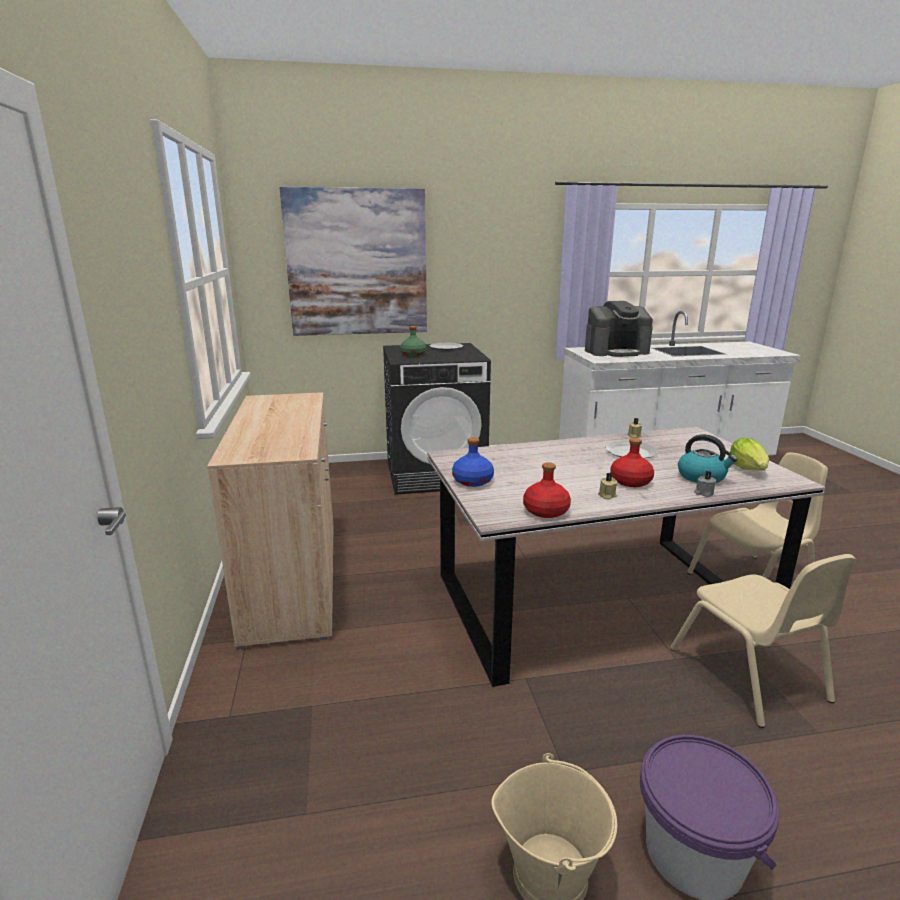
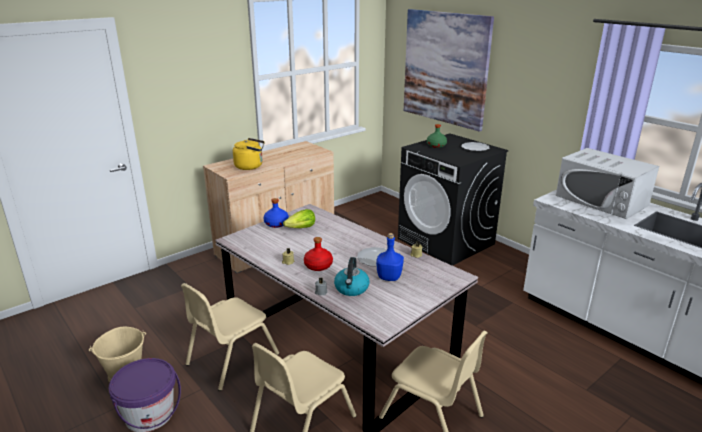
camera: 60 degrees right, 5 degrees up
red bottle [523,462,571,518] -> none
coffee machine [585,301,653,357] -> white microwave [556,148,659,219]
lettuce [730,438,769,470] -> lettuce moved to [283,209,315,228]
none -> beige chair [181,283,279,391]
none -> yellow kettle [233,138,264,170]
none -> blue bottle [376,233,404,281]

